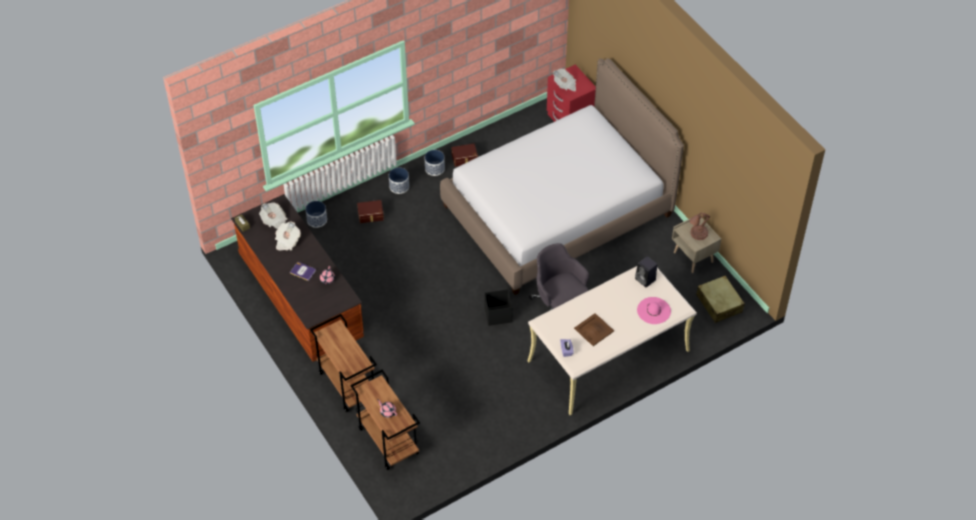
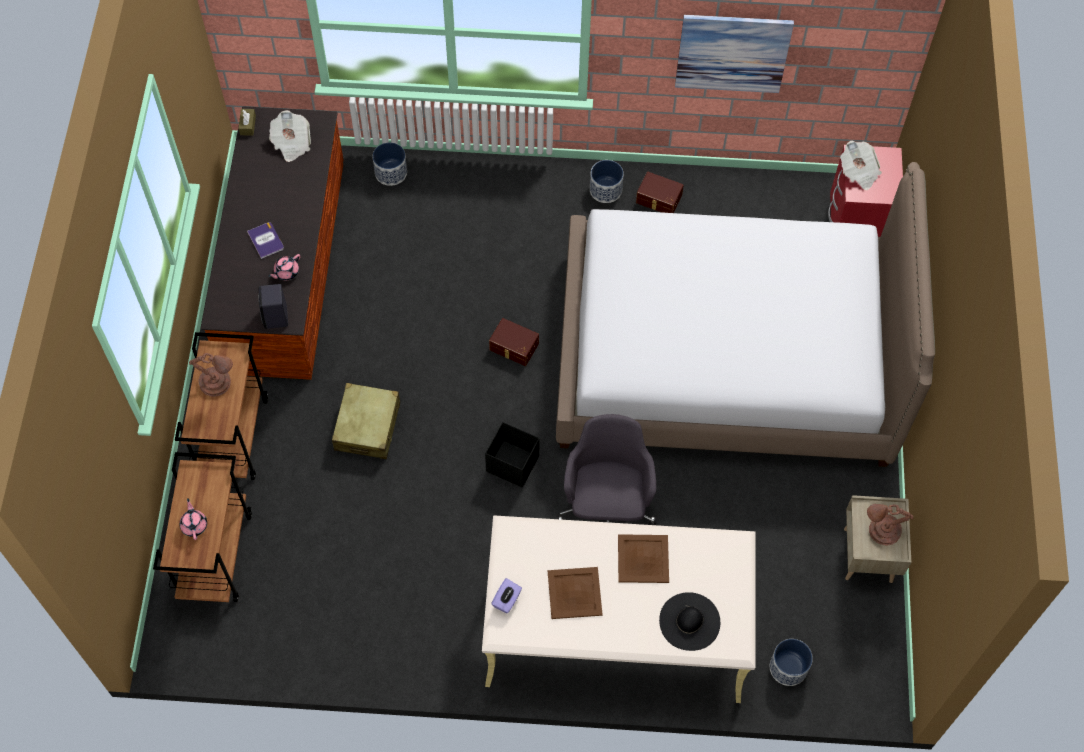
camera: 35 degrees right, 10 degrees up
newspaper [275,221,301,251] -> none
brown storage box [357,200,384,223] -> brown storage box moved to [489,318,539,366]
planter [389,167,409,194] -> planter moved to [770,639,813,686]
black speaker [635,256,657,287] -> black speaker moved to [258,284,288,329]
pink hat [637,297,671,324] -> black hat [659,592,720,651]
beige suitcase [696,276,745,323] -> beige suitcase moved to [332,383,400,459]
none -> brown table lamp [189,353,233,397]
none -> brown tray [618,534,669,583]
none -> picture [675,15,794,93]

